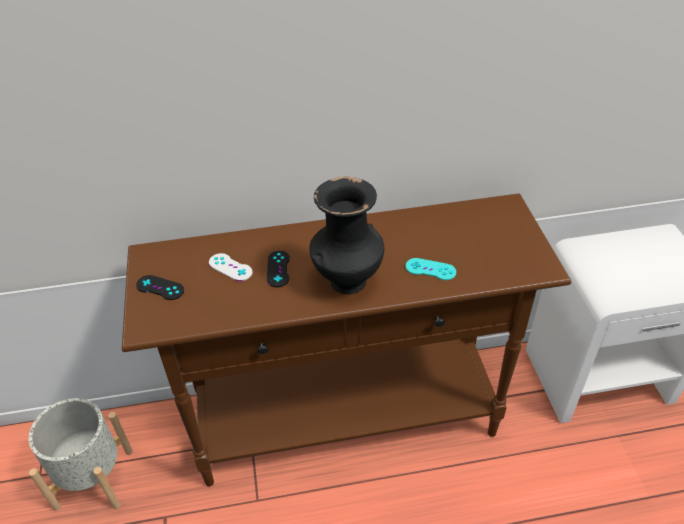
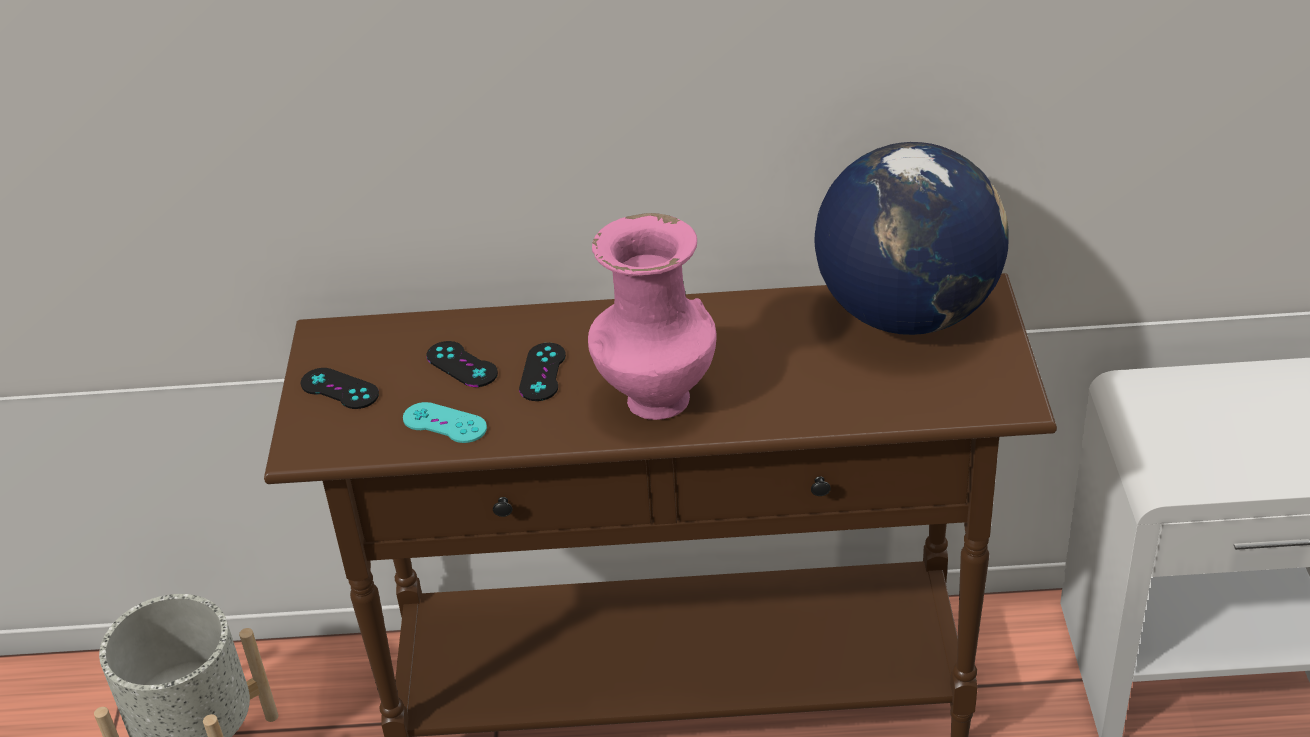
camera: 10 degrees right, 5 degrees down
white game controller [209,253,253,281] -> black game controller [426,341,498,387]
black vase [309,177,384,294] -> pink vase [588,213,716,420]
turquoise game controller [405,258,456,280] -> turquoise game controller moved to [403,402,487,443]
none -> globe [814,142,1008,335]

